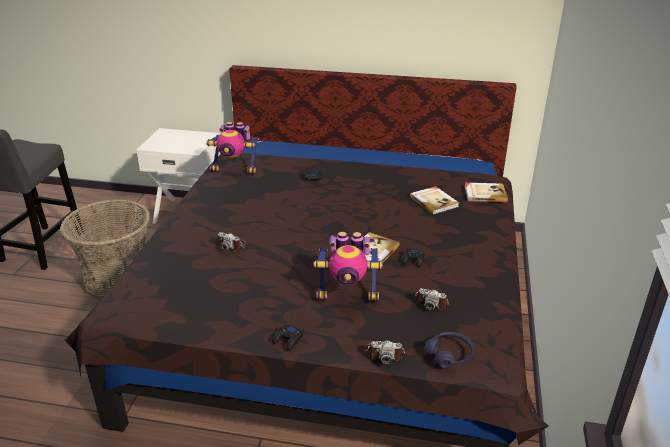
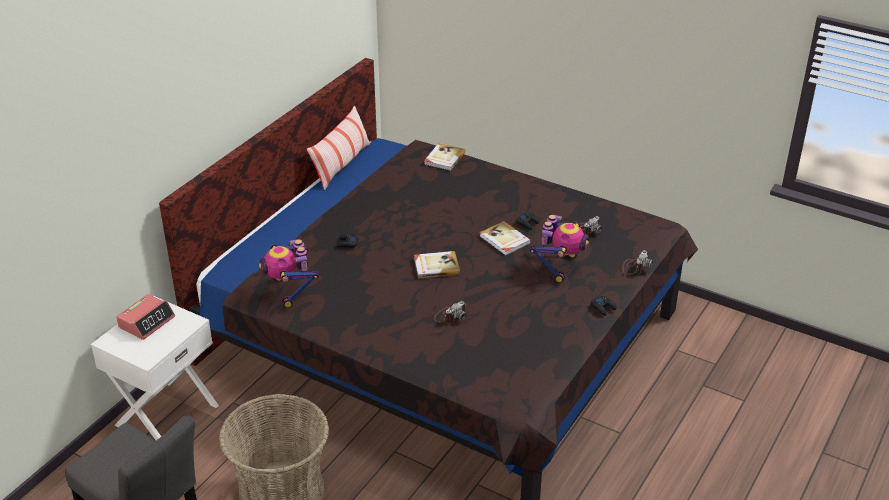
camera: 70 degrees left, 5 degrees up
toy robot [206,122,259,175] -> toy robot turned 135 degrees clockwise [259,239,319,308]
book [410,186,459,215] -> book moved to [414,251,460,279]
purple headphones [424,332,474,369] -> none
none -> alarm clock [116,294,175,340]
none -> pillow [307,106,370,190]

